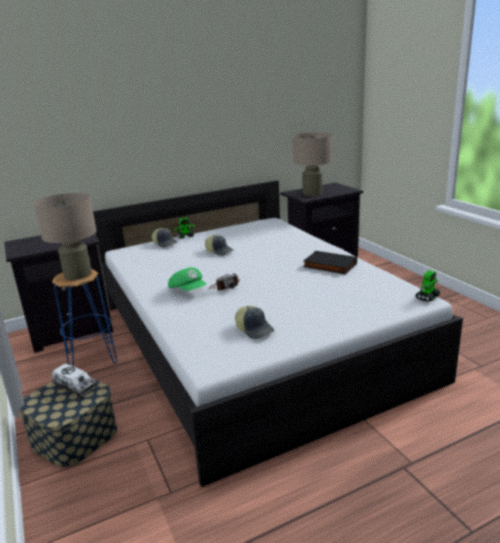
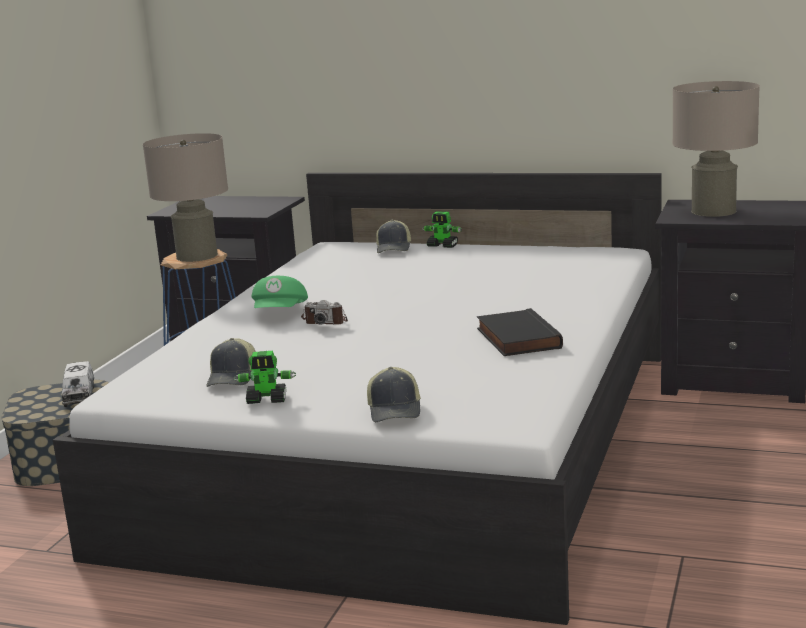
camera: 45 degrees right, 5 degrees down
cap [205,235,234,256] -> cap moved to [367,367,421,422]
toy robot [416,270,441,301] -> toy robot moved to [234,351,296,404]

